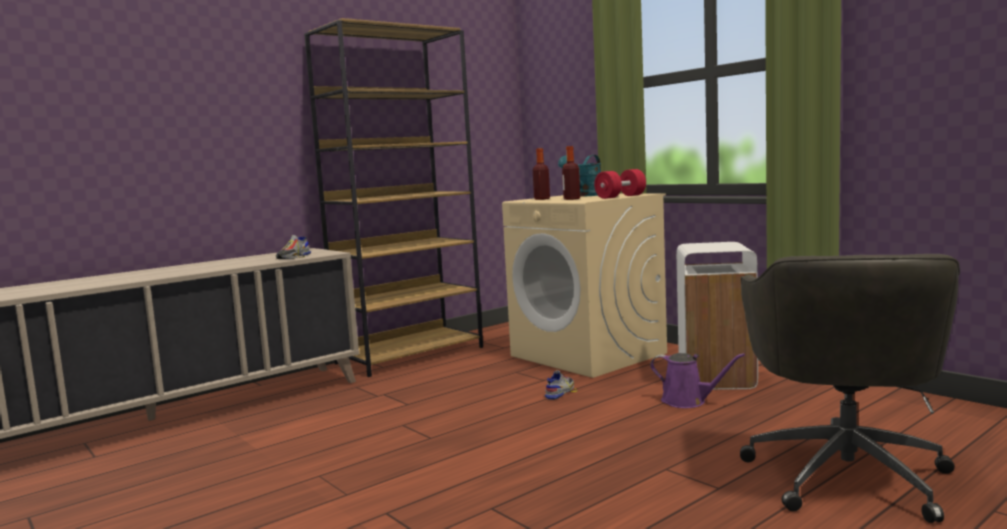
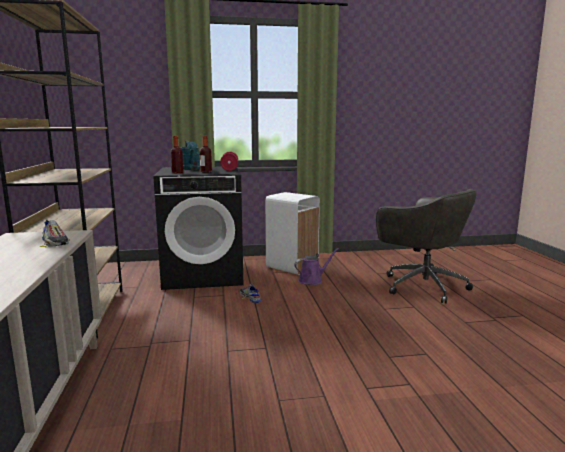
camera: 60 degrees left, 5 degrees up
beige washing machine [502,193,667,378] -> black washing machine [153,167,243,290]

